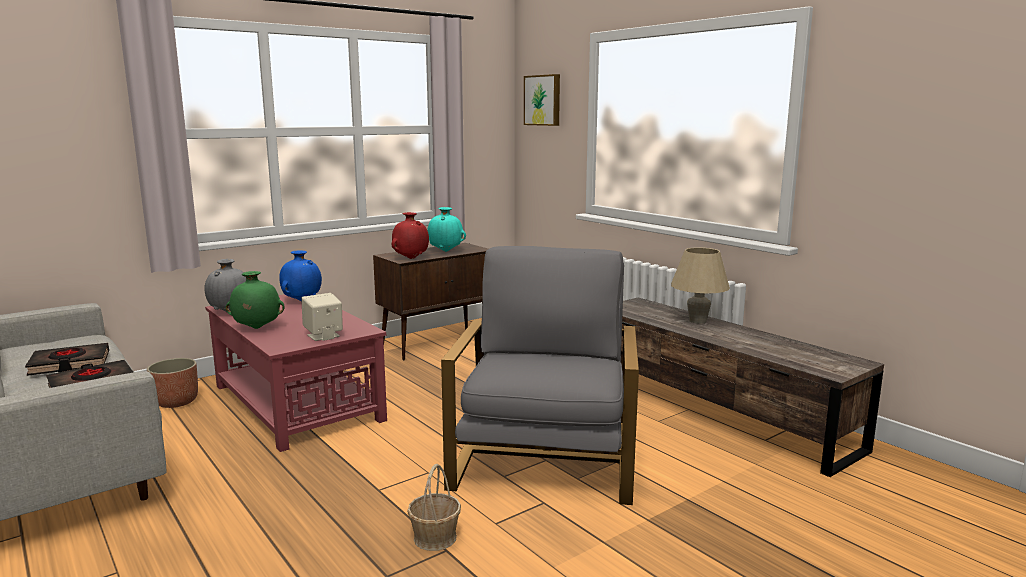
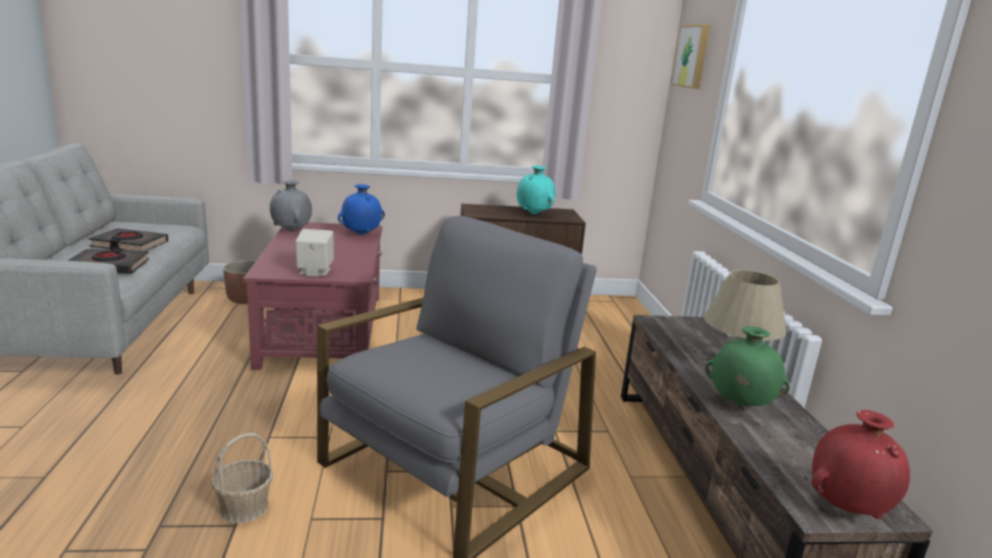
camera: 30 degrees right, 5 degrees up
green vase [225,271,284,329] -> green vase moved to [705,326,790,406]
red vase [391,212,429,259] -> red vase moved to [811,410,910,519]

